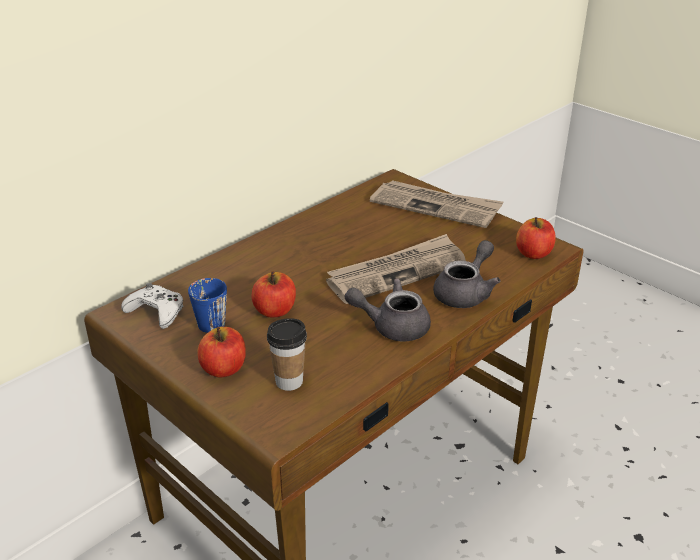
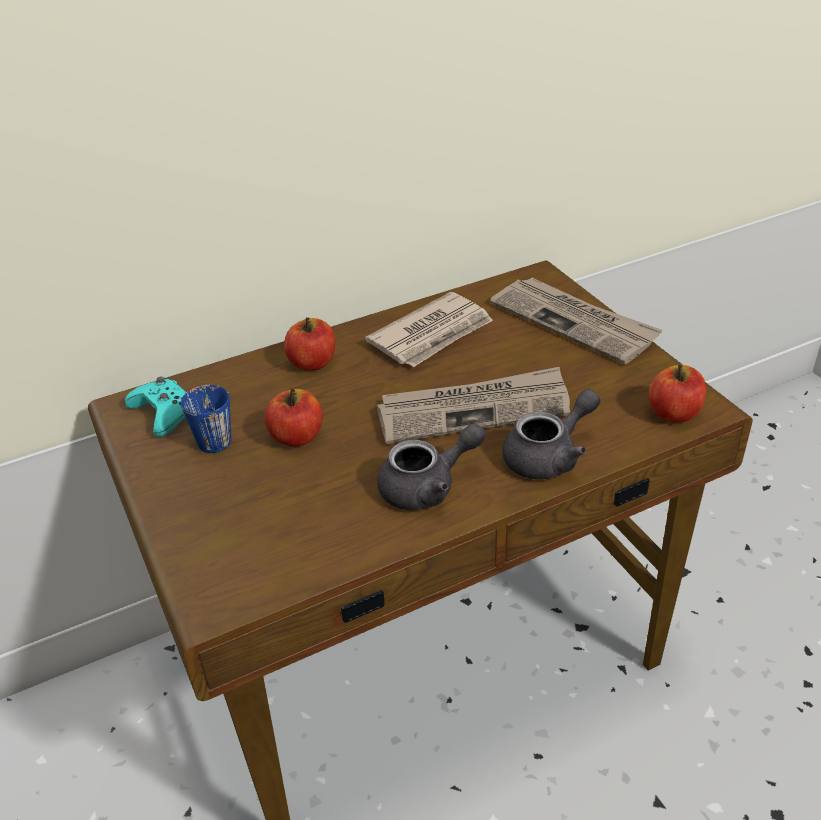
camera: 20 degrees right, 5 degrees up
white game controller [121,283,183,329] -> turquoise game controller [125,376,187,437]
apple [197,327,246,378] -> apple moved to [284,317,335,371]
cup [267,318,307,391] -> none
grey teapot [345,278,431,341] -> grey teapot turned 135 degrees clockwise [377,423,486,510]
none -> newspaper [365,292,493,367]

